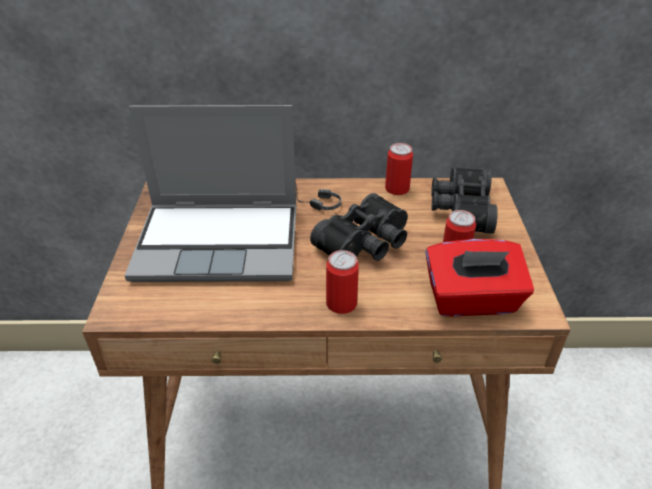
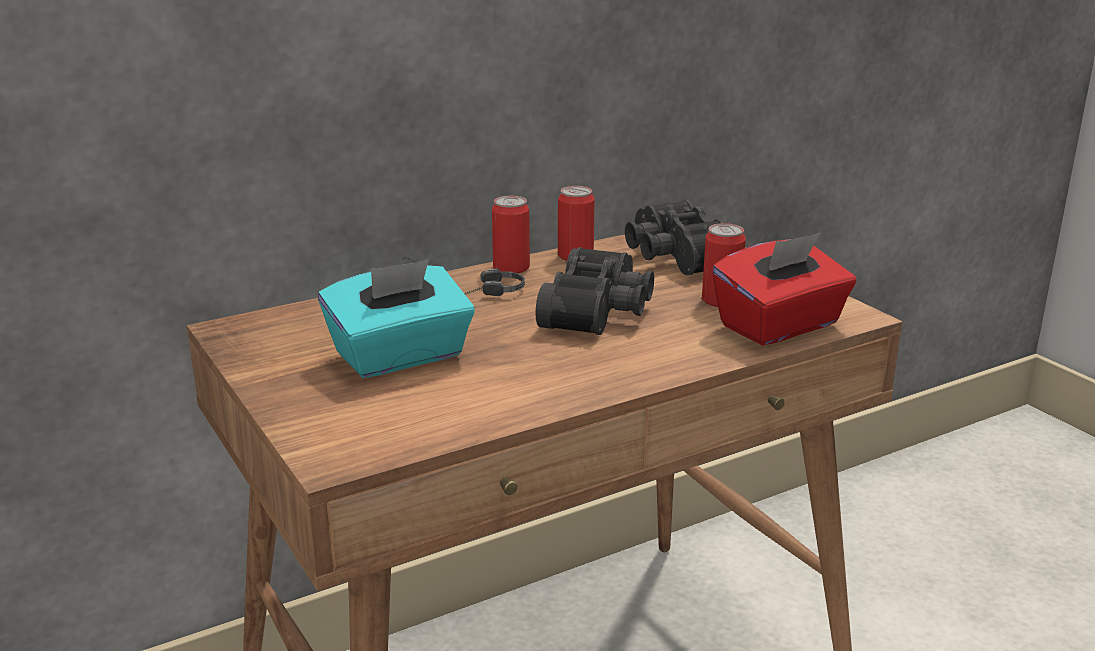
camera: 30 degrees left, 15 degrees down
laptop [125,105,296,282] -> turquoise tissue box [318,259,475,378]
can [326,250,359,314] -> can moved to [492,196,530,273]

